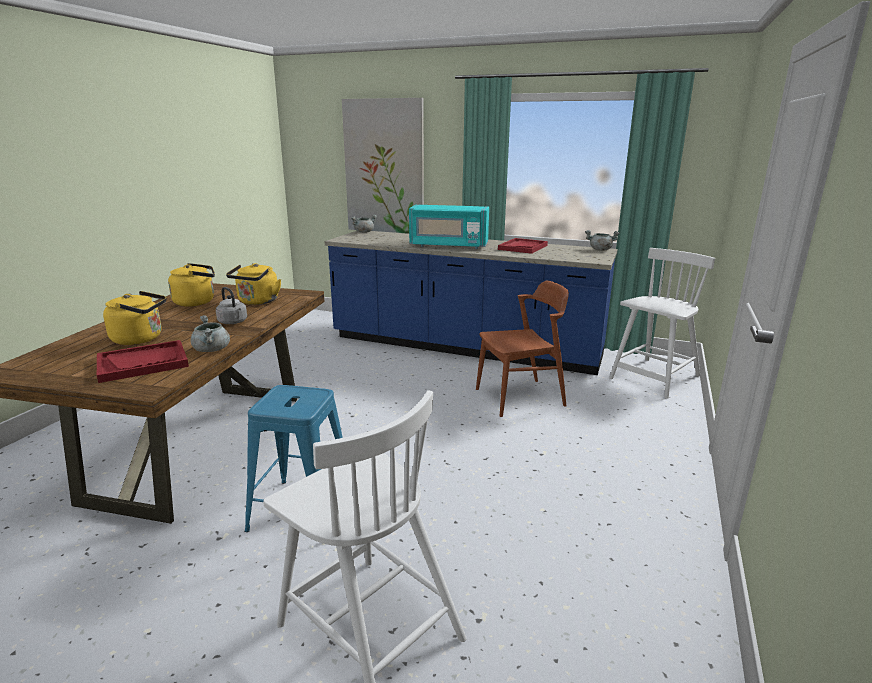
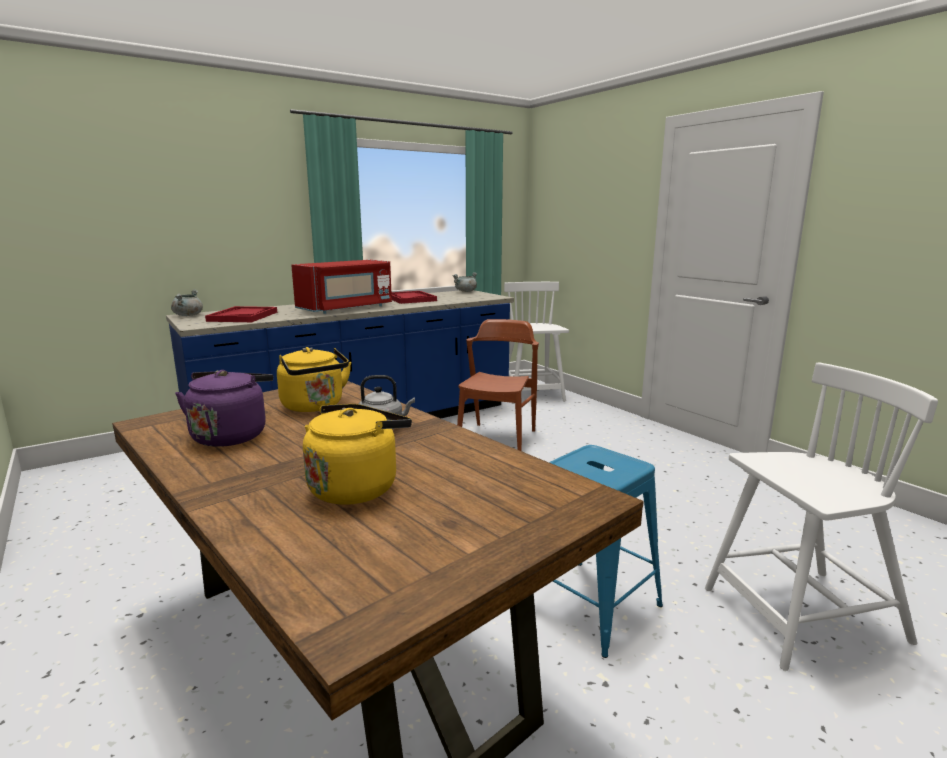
camera: 55 degrees left, 5 degrees down
red tray [97,340,189,383] -> red tray moved to [205,306,277,322]
yellow kettle [168,263,215,307] -> purple kettle [175,370,273,447]
grey cooking pot [191,315,230,352] -> none
picture [342,98,424,234] -> none
turquoise microwave [409,205,489,249] -> red microwave [291,260,392,314]

